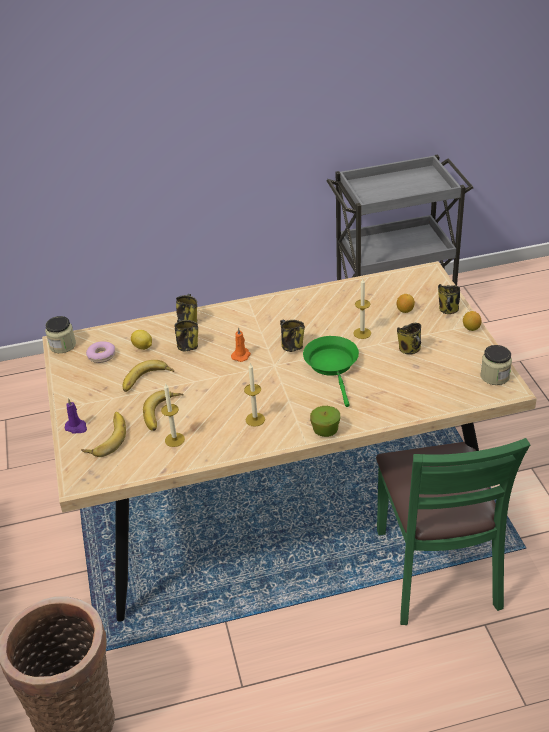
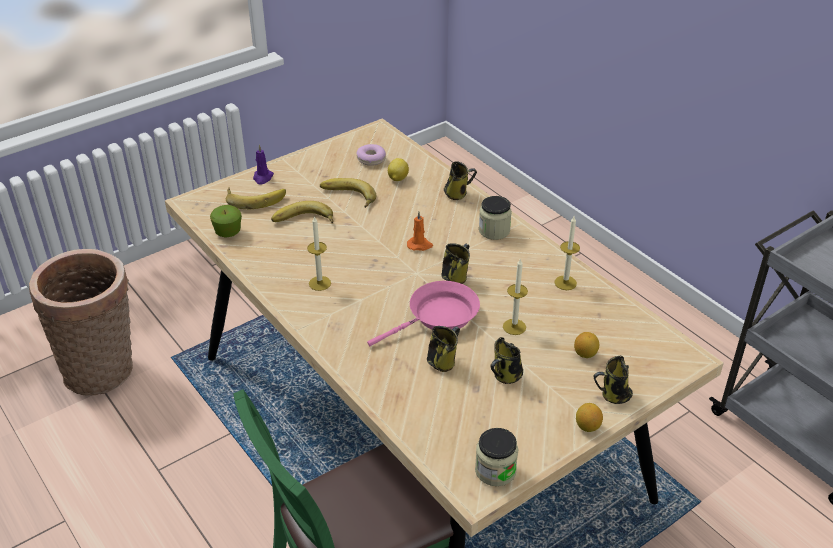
camera: 65 degrees right, 0 degrees up
jar [45,316,76,353] -> jar moved to [479,196,512,240]
candle [161,383,185,447] -> candle moved to [554,216,580,290]
mug [174,319,198,352] -> mug moved to [427,326,460,372]
green frying pan [303,336,359,407] -> pink frying pan [367,281,480,346]
apple [310,406,340,437] -> apple moved to [210,205,242,237]

